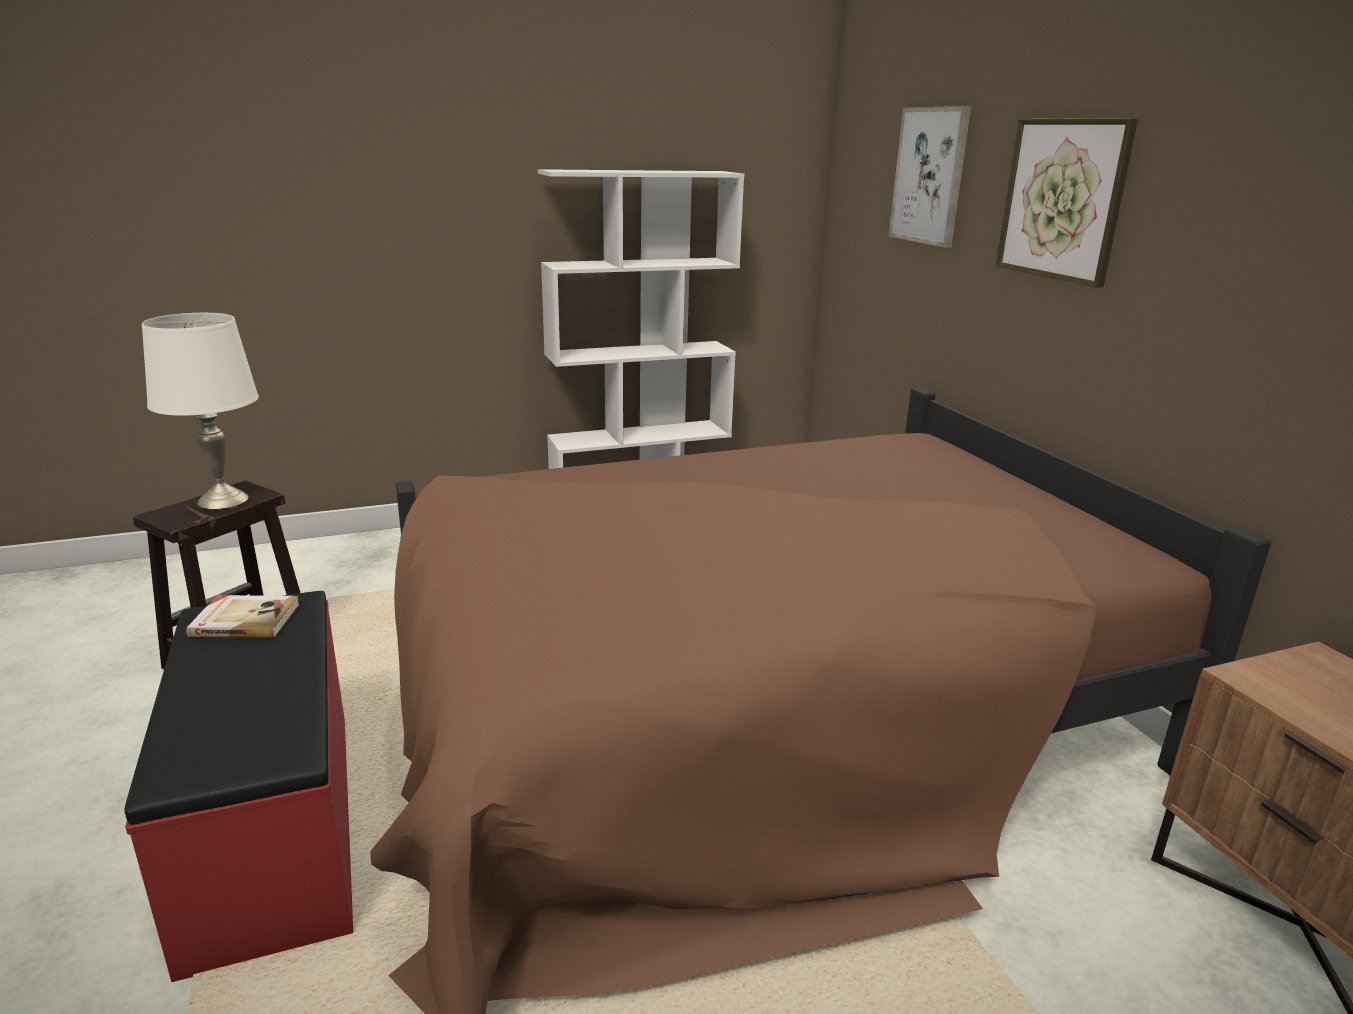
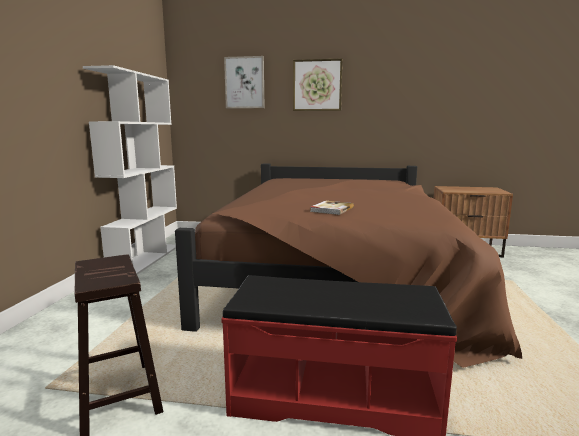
camera: 60 degrees left, 10 degrees down
white table lamp [142,313,259,509] -> none
book [186,595,300,638] -> book moved to [310,201,354,215]

